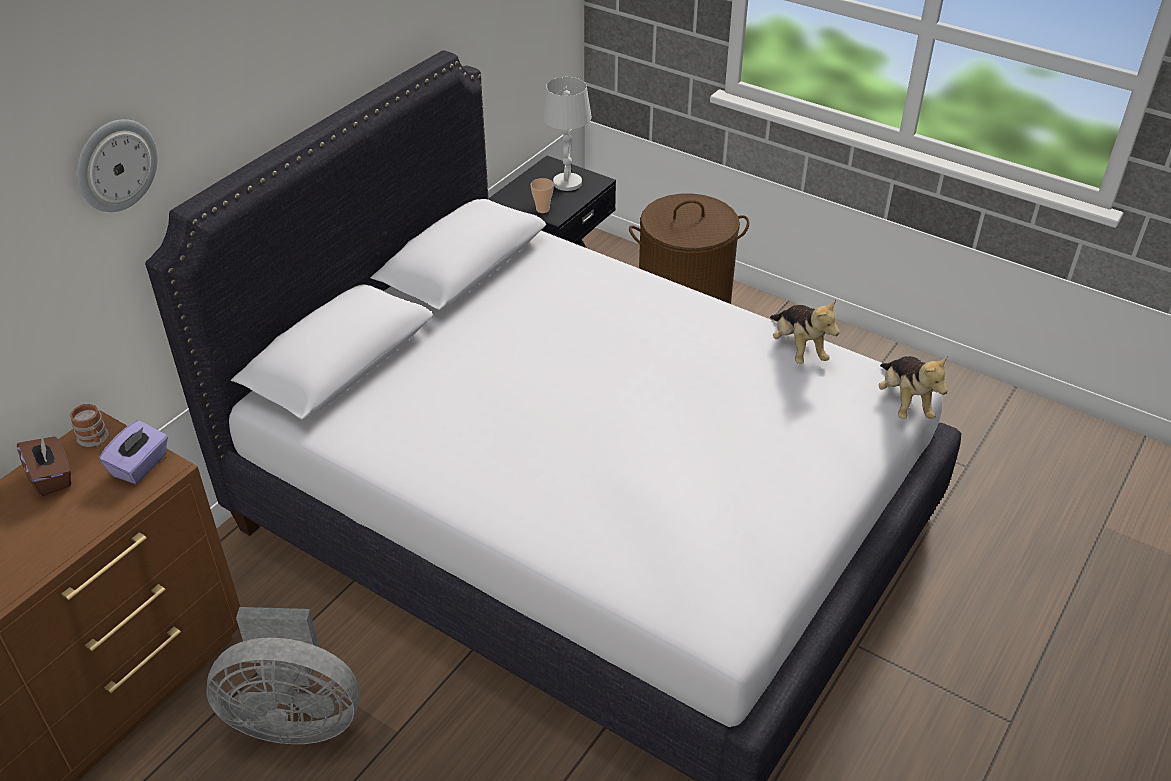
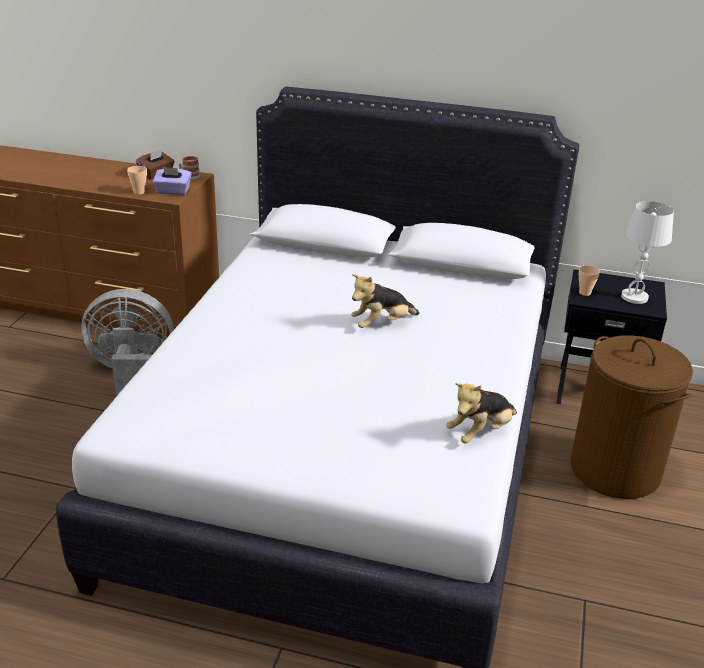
camera: 70 degrees right, 10 degrees down
wall clock [77,119,158,212] -> none
grey fan [207,607,360,744] -> grey fan turned 105 degrees clockwise [81,289,174,396]
plush toy [879,356,948,419] -> plush toy moved to [351,274,420,328]
none -> cup [127,166,147,195]

